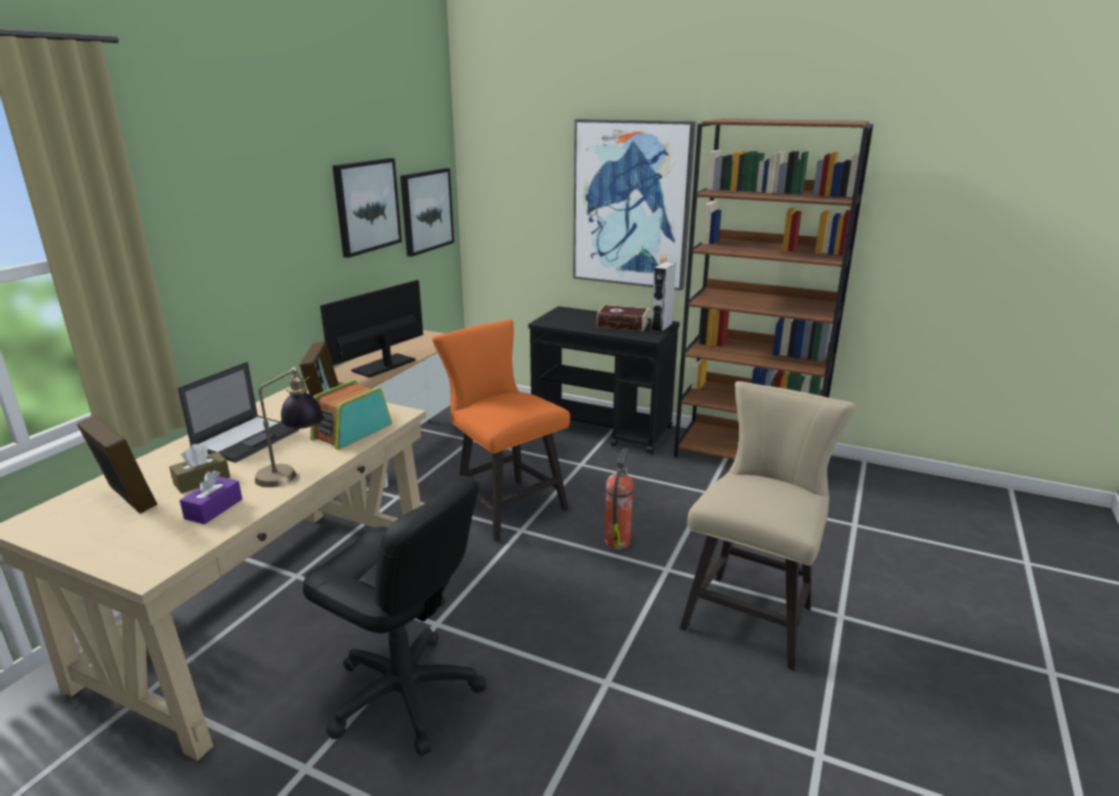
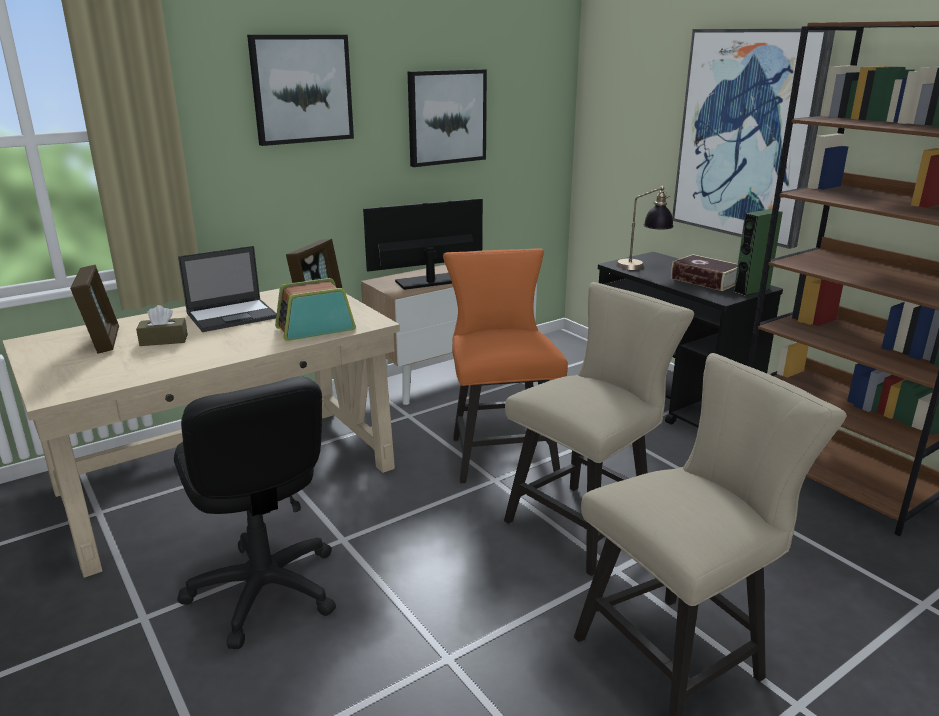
camera: 30 degrees right, 0 degrees up
purple tissue box [180,470,242,524] -> none
table lamp [255,366,324,487] -> table lamp moved to [616,186,674,270]
picture [400,168,454,257] -> picture moved to [247,35,354,146]
fire extinguisher [605,448,633,549] -> beige chair [504,282,694,576]
grey speaker [650,262,676,332] -> green speaker [733,209,783,296]

